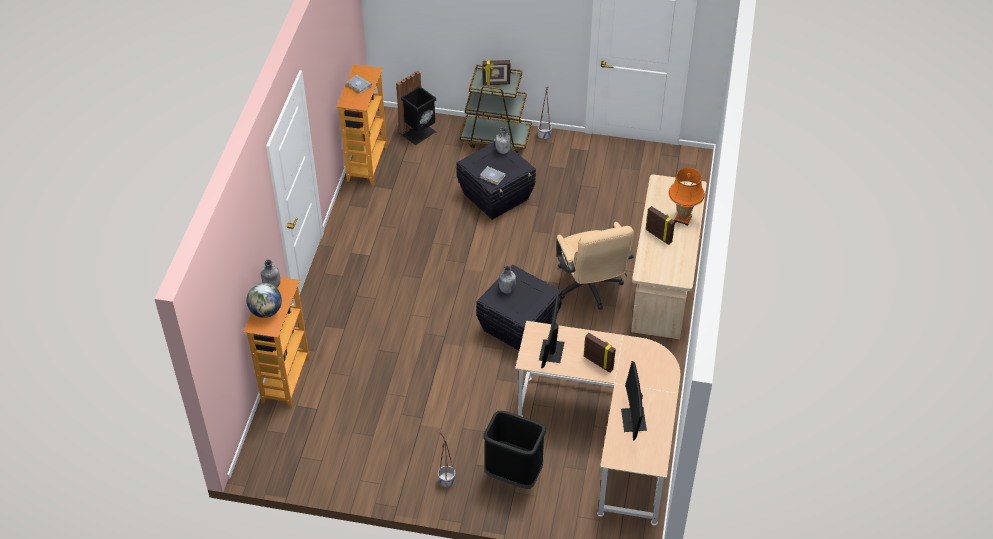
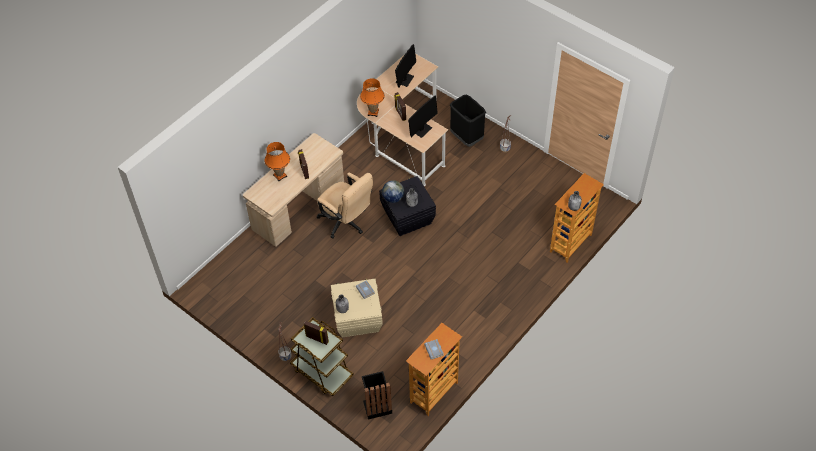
camera: 150 degrees left, 5 degrees up
globe [247,283,282,318] -> globe moved to [382,180,404,203]
black storage box [457,142,536,220] -> beige storage box [331,279,383,337]
beige office chair [556,222,634,310] -> beige office chair turned 120 degrees clockwise [317,173,373,239]
none -> orange table lamp [360,78,385,117]

